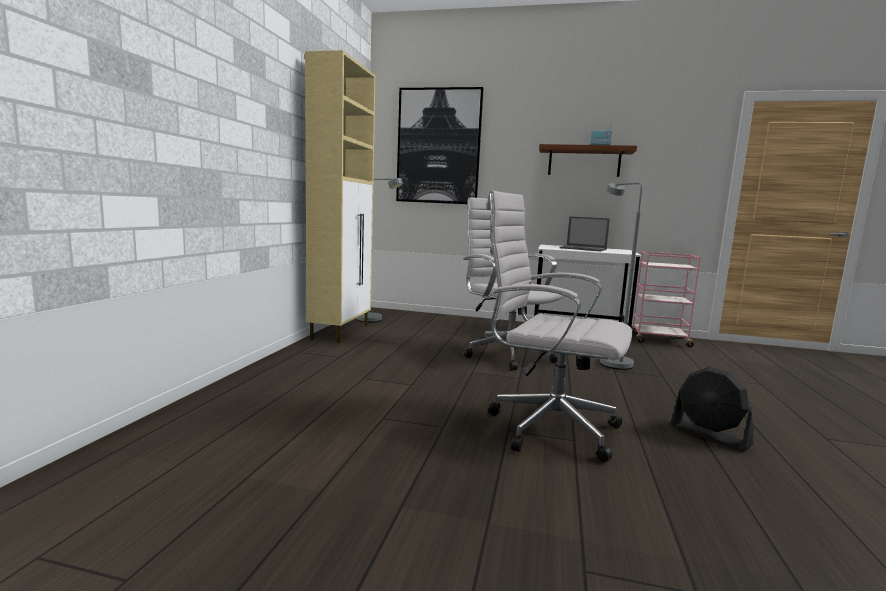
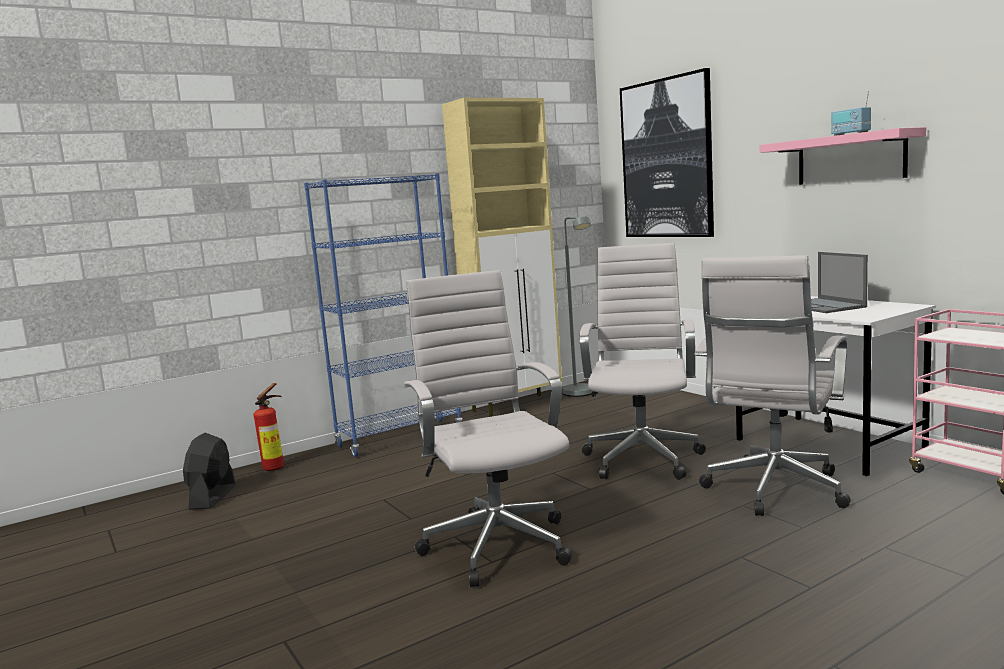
camera: 45 degrees right, 0 degrees up
brown shelf [539,144,637,177] -> pink shelf [760,127,926,185]
grey floor lamp [600,182,642,370] -> white office chair [695,255,851,516]
black fan [670,367,753,452] -> black fan moved to [183,433,235,510]
none -> fire extinguisher [253,383,284,471]
none -> blue bookcase [304,173,462,457]

